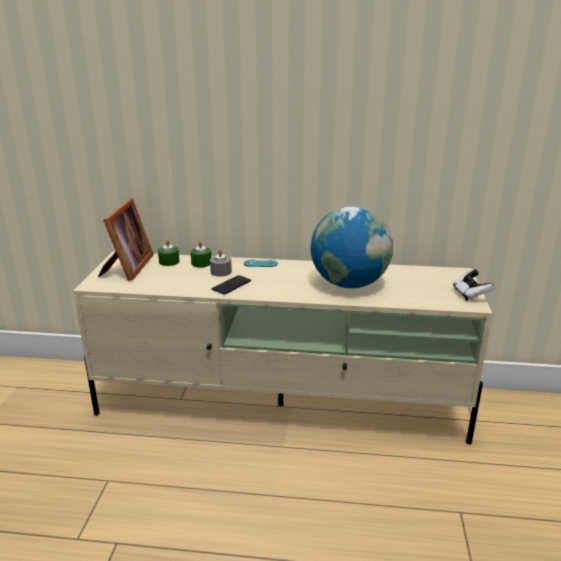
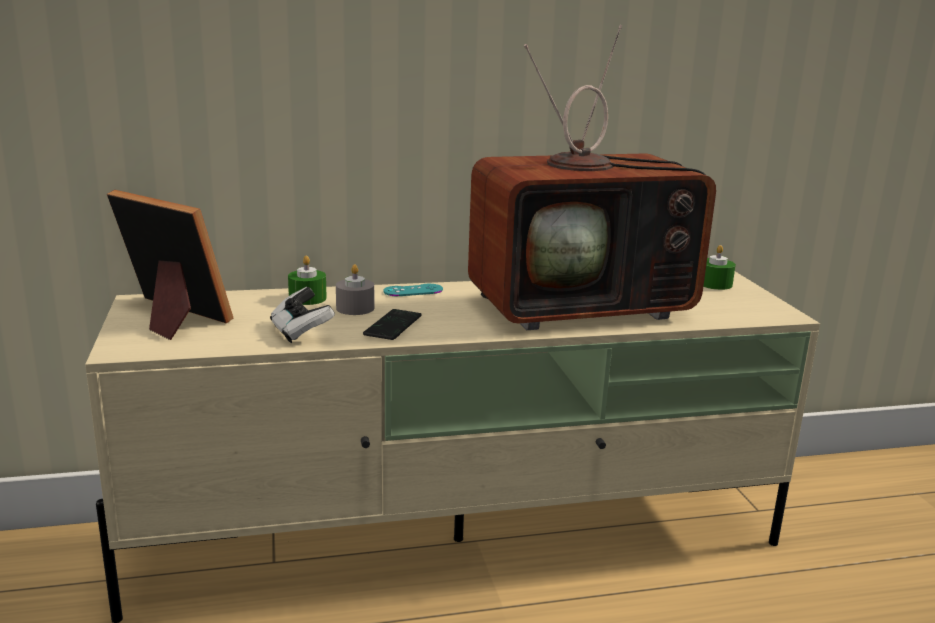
camera: 20 degrees left, 5 degrees down
picture frame [98,198,154,281] -> picture frame turned 45 degrees counterclockwise [107,190,233,340]
green candle [158,239,179,266] -> green candle moved to [703,245,736,290]
globe [311,206,393,288] -> television [468,25,716,330]
game controller [453,269,494,301] -> game controller moved to [270,287,335,343]

